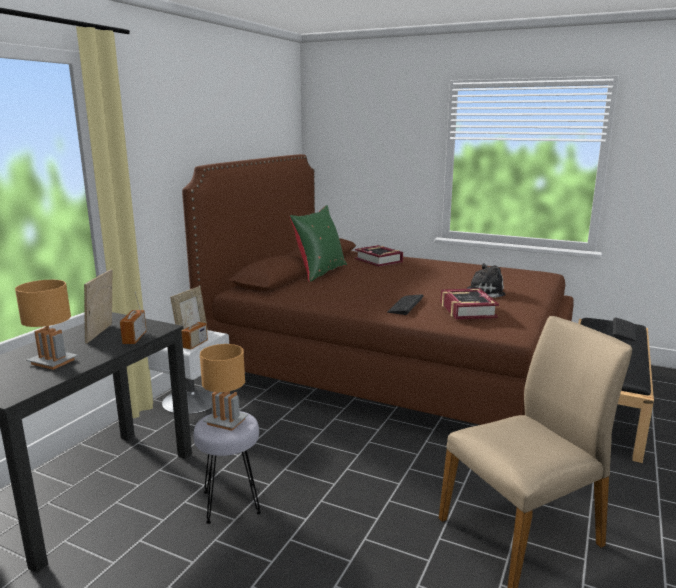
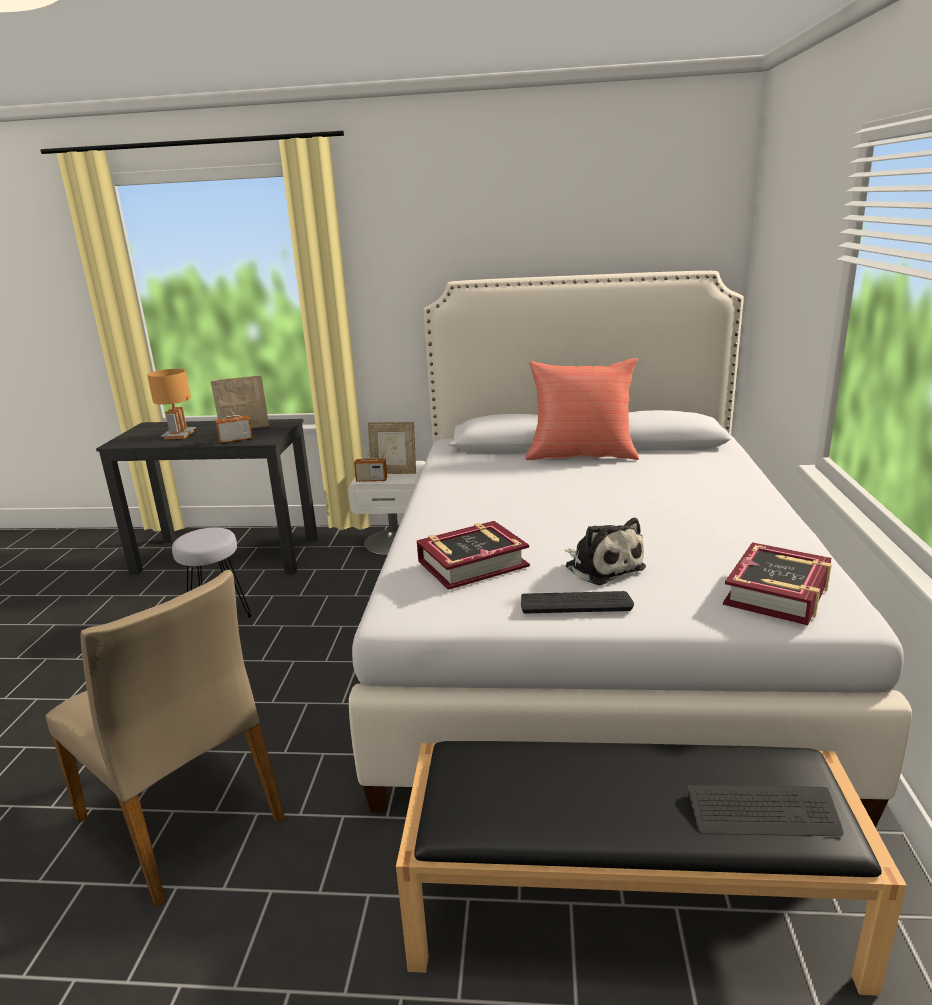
camera: 70 degrees right, 5 degrees up
brown bed [182,154,574,425] -> white bed [349,271,912,827]
brown table lamp [200,344,248,431] -> none
green pillow [289,205,347,282] -> red pillow [525,358,639,460]
book [355,245,403,267] -> book moved to [723,542,832,625]
keyboard [387,294,423,315] -> keyboard moved to [521,591,634,613]

